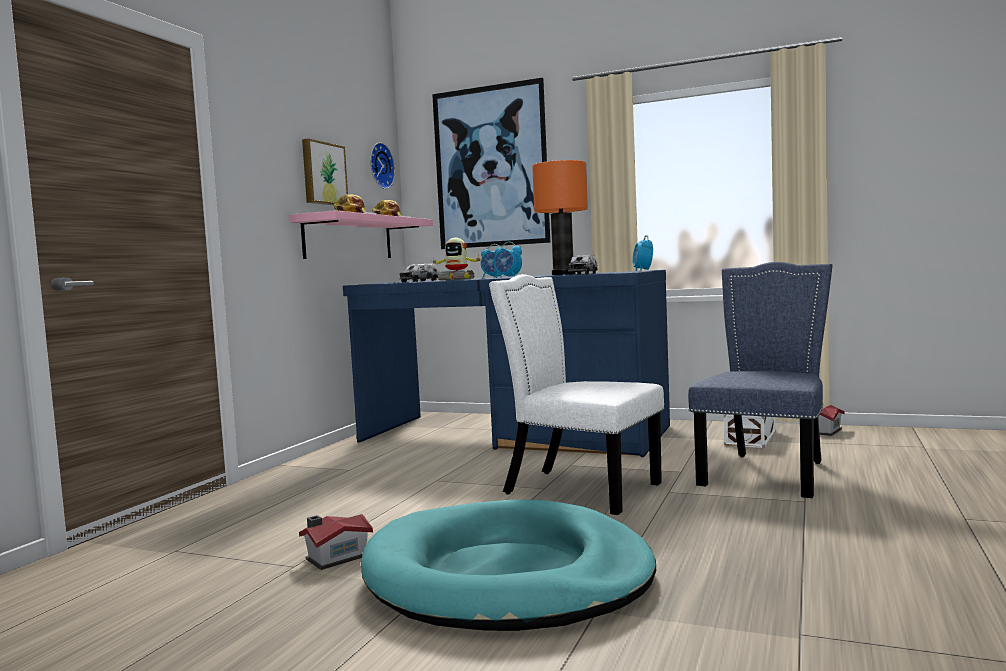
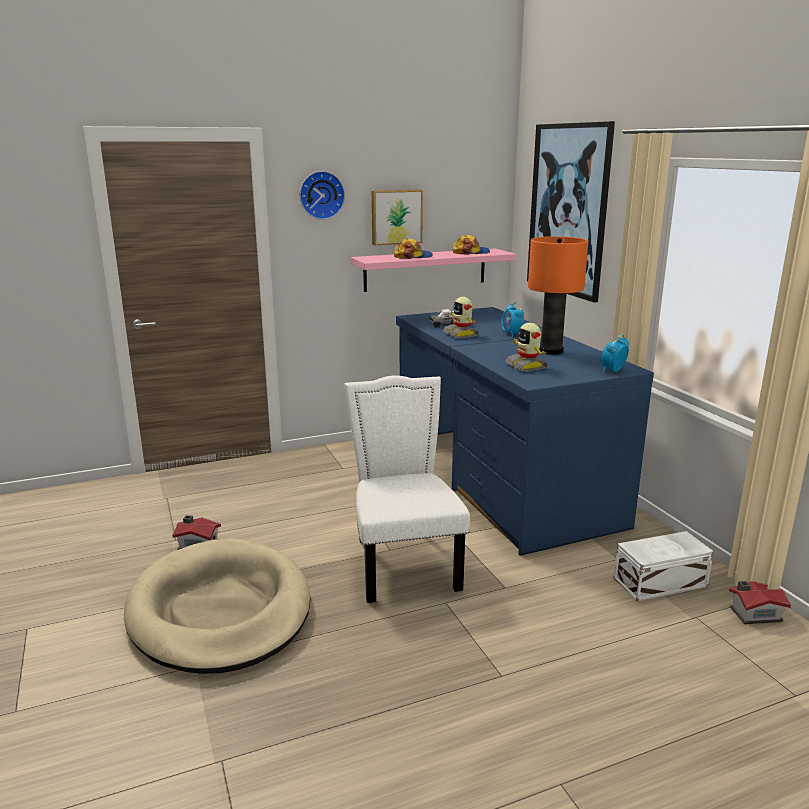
camera: 45 degrees right, 15 degrees up
turquoise dog bed [361,500,656,631] -> beige dog bed [124,538,310,674]
wall clock [370,142,395,189] -> wall clock moved to [300,171,345,220]
alarm clock [494,242,522,278] -> none
toy truck [568,255,598,275] -> toy robot [505,323,548,372]
blue chair [688,262,833,498] -> none

